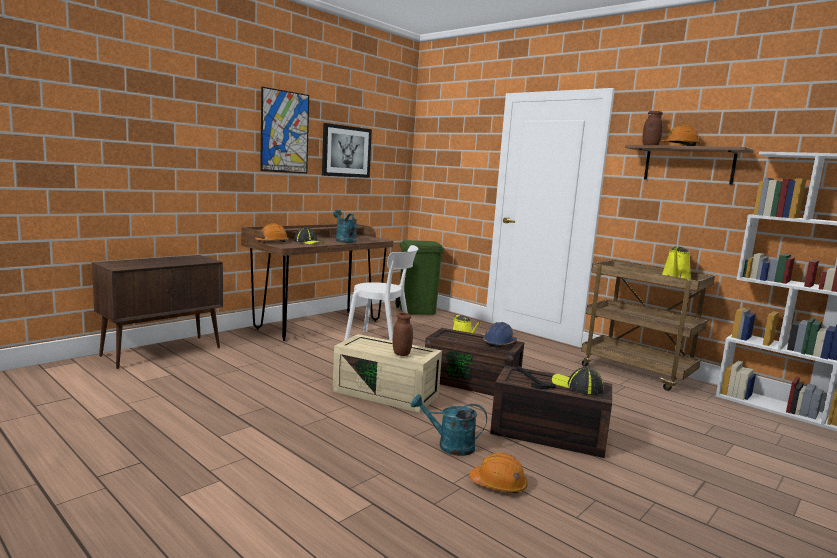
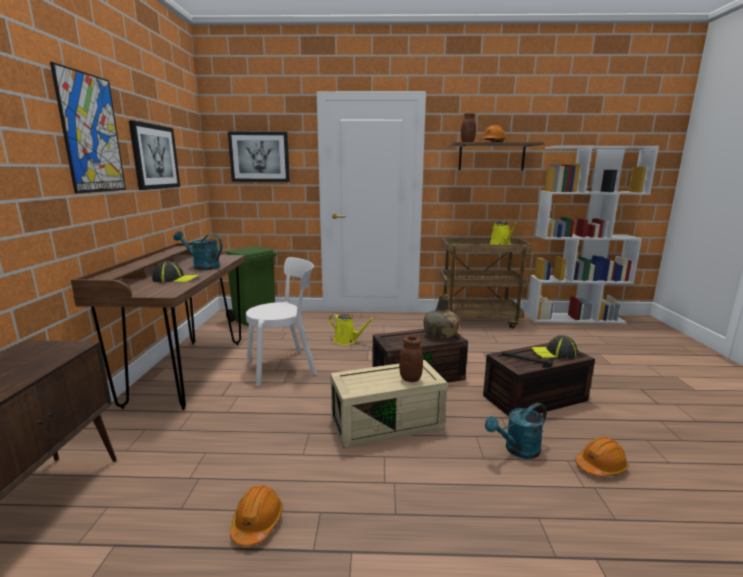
camera: 40 degrees left, 5 degrees up
orange hard hat [255,223,289,242] -> orange hard hat moved to [230,485,283,546]
blue hard hat [483,322,517,348] -> green bottle [423,294,460,339]
none -> picture [228,132,290,182]

